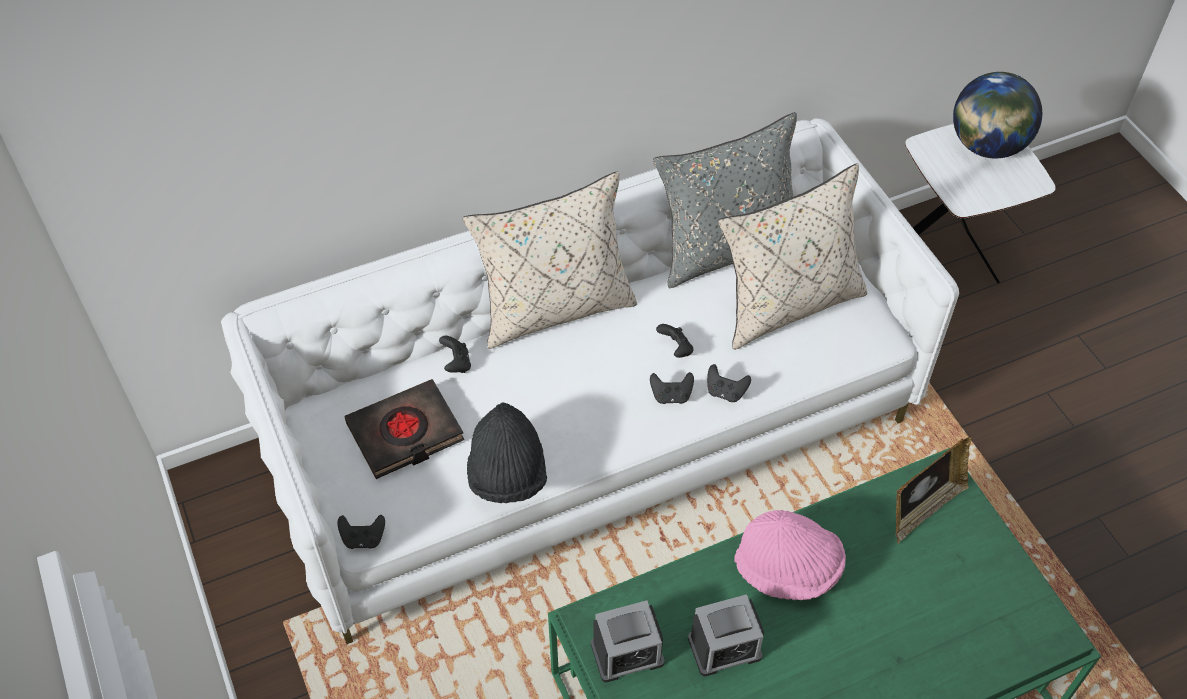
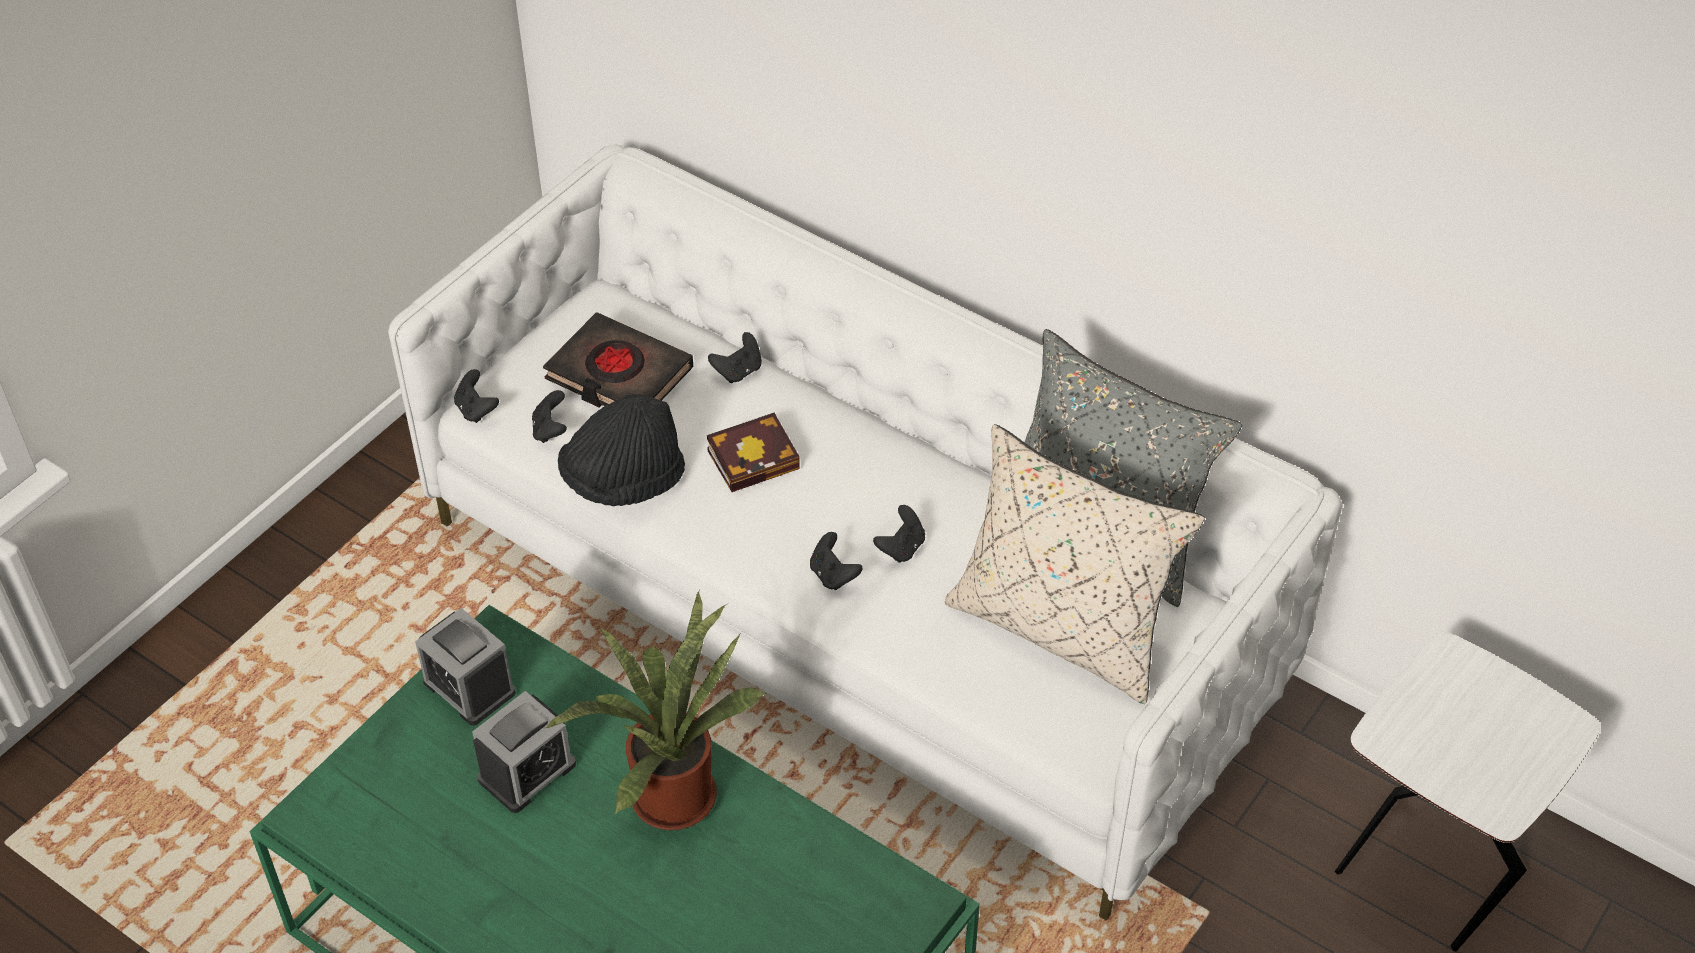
camera: 60 degrees right, 5 degrees down
beige pillow [463,171,637,349] -> none
alarm clock [688,594,764,676] -> alarm clock turned 90 degrees counterclockwise [472,691,576,813]
black game controller [707,364,751,402] -> black game controller moved to [532,390,567,443]
pink hat [734,510,846,600] -> potted plant [546,590,768,830]
picture frame [896,437,972,544] -> none
globe [953,72,1042,159] -> none
none -> book [707,413,800,492]

